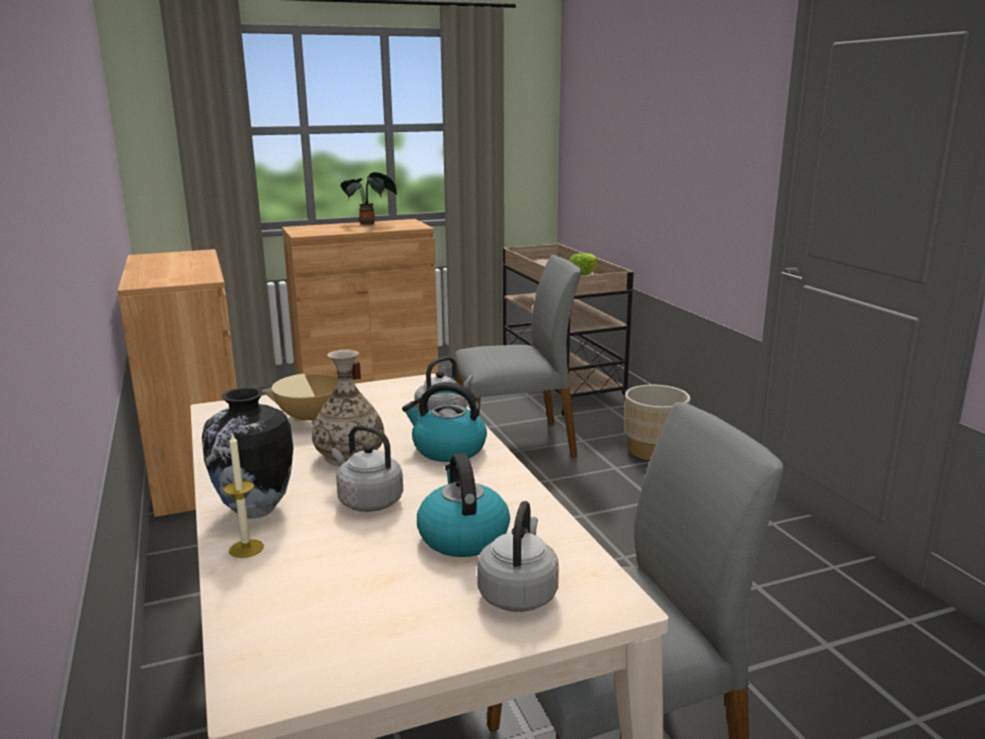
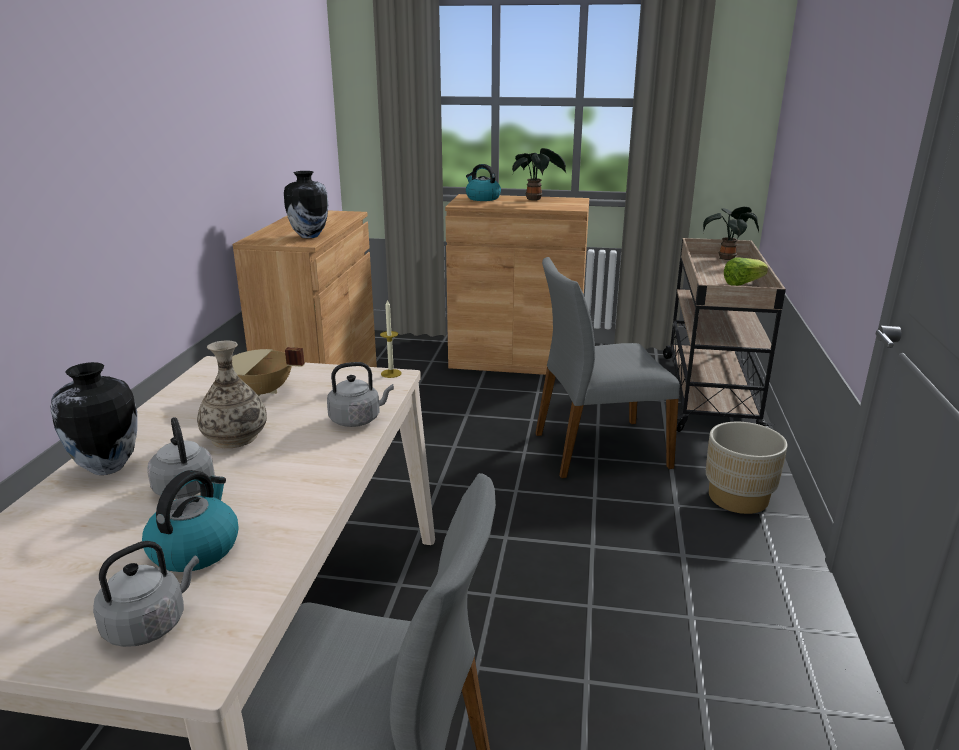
camera: 30 degrees right, 5 degrees up
candle [224,433,264,558] -> candle moved to [380,299,402,378]
kettle [402,382,487,462] -> kettle moved to [466,164,501,201]
grey chair [455,255,582,458] -> grey chair turned 150 degrees clockwise [535,257,680,478]
none -> vase [284,171,328,238]
none -> potted plant [703,207,759,260]

